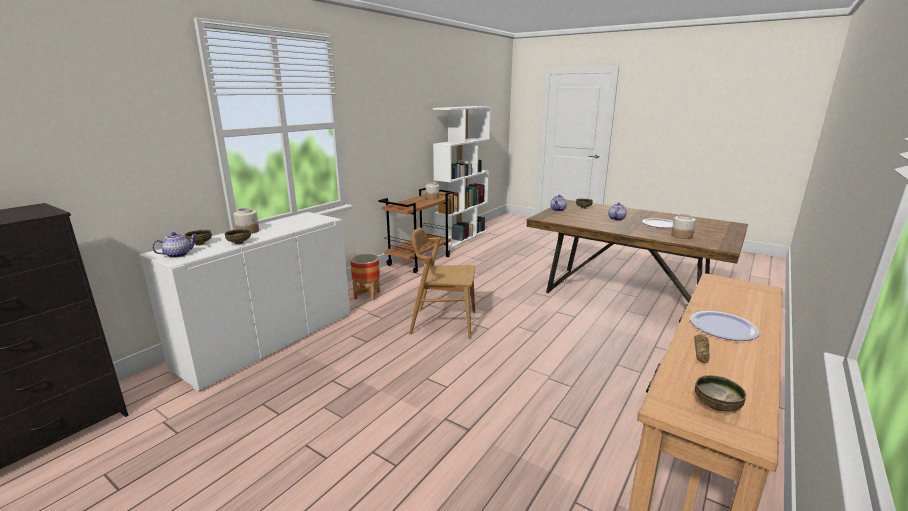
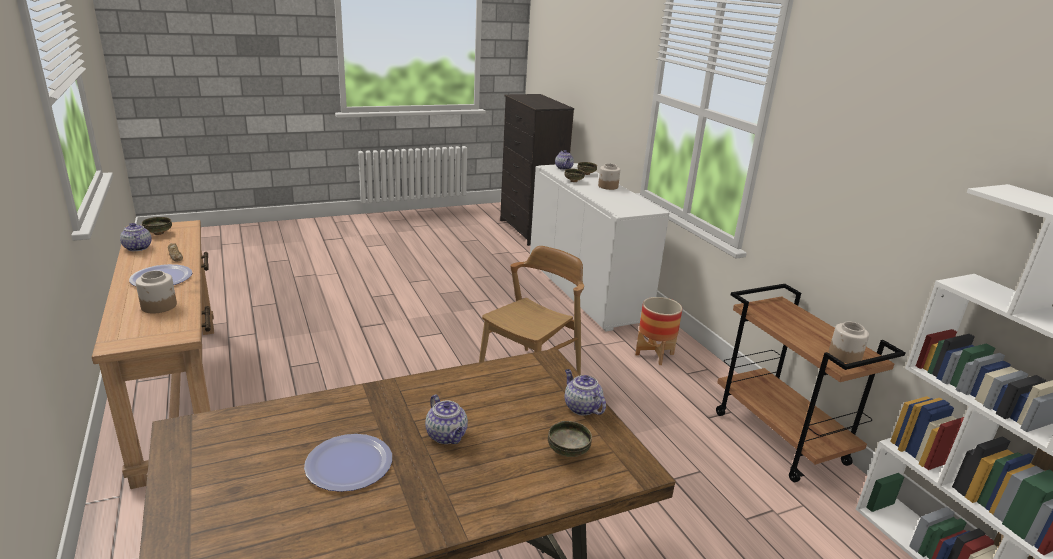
camera: 120 degrees right, 5 degrees up
jar [671,214,696,239] -> jar moved to [136,270,177,313]
none -> teapot [120,223,152,251]

